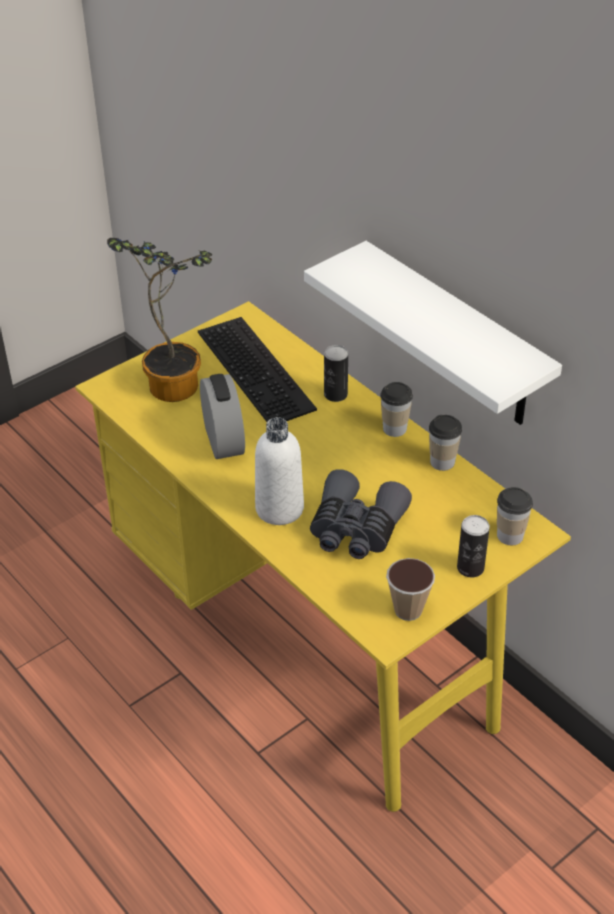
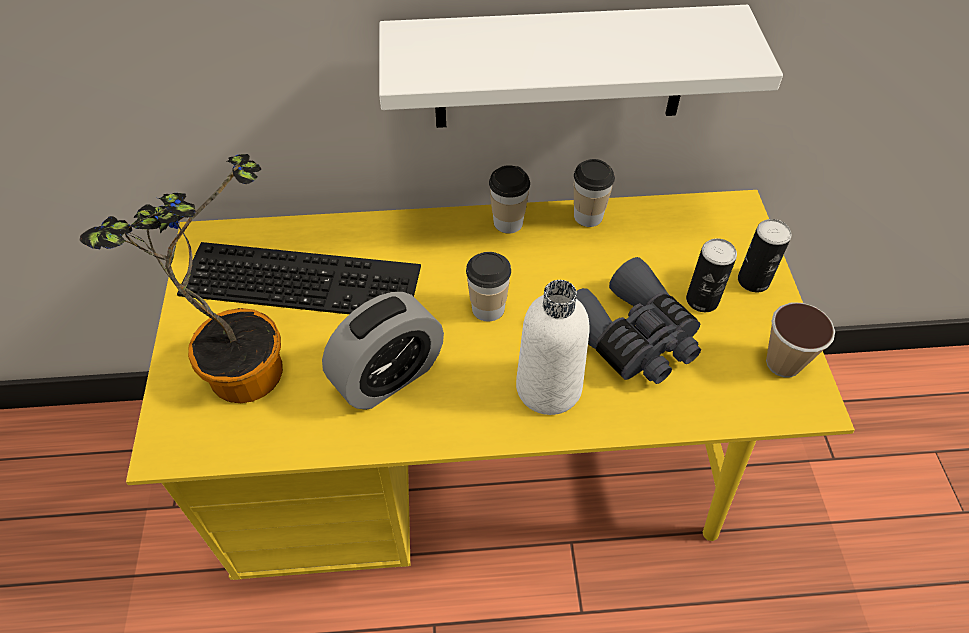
camera: 55 degrees left, 10 degrees up
alarm clock [200,374,245,459] -> alarm clock turned 120 degrees clockwise [322,292,444,410]
can [324,345,348,402] -> can moved to [686,238,737,312]
cup [497,487,533,545] -> cup moved to [466,252,511,322]

